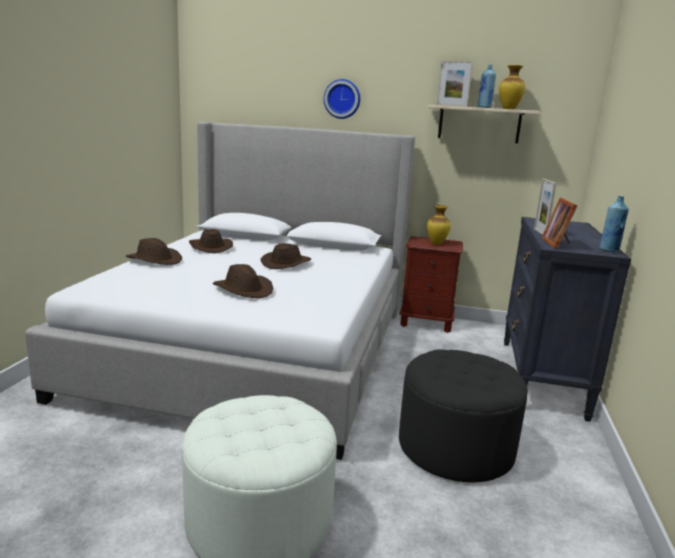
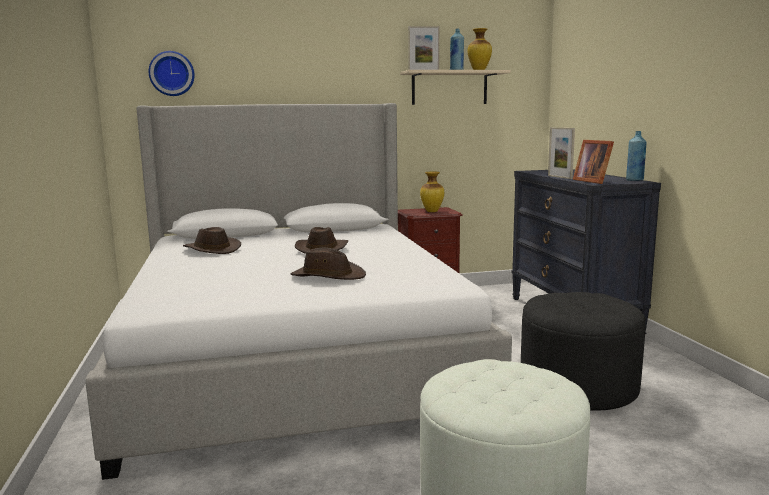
camera: 25 degrees left, 5 degrees down
brown hat [126,238,182,265] -> none
wall clock [324,79,360,119] -> wall clock moved to [149,51,195,96]

